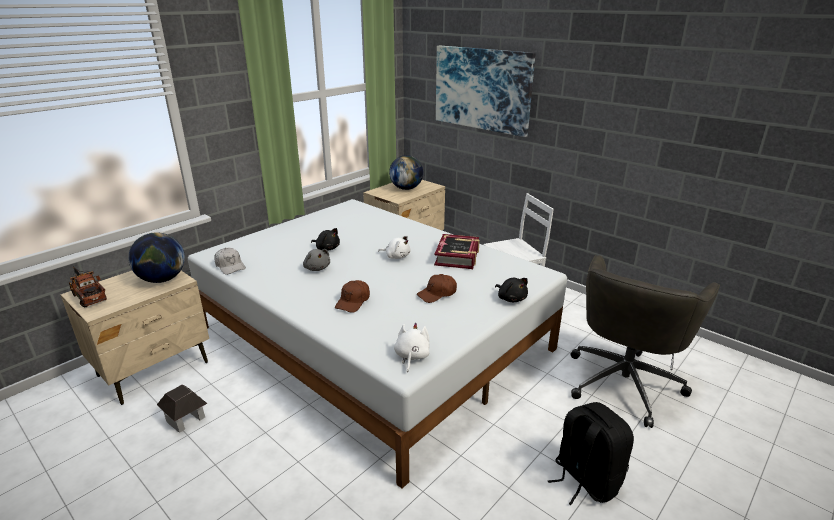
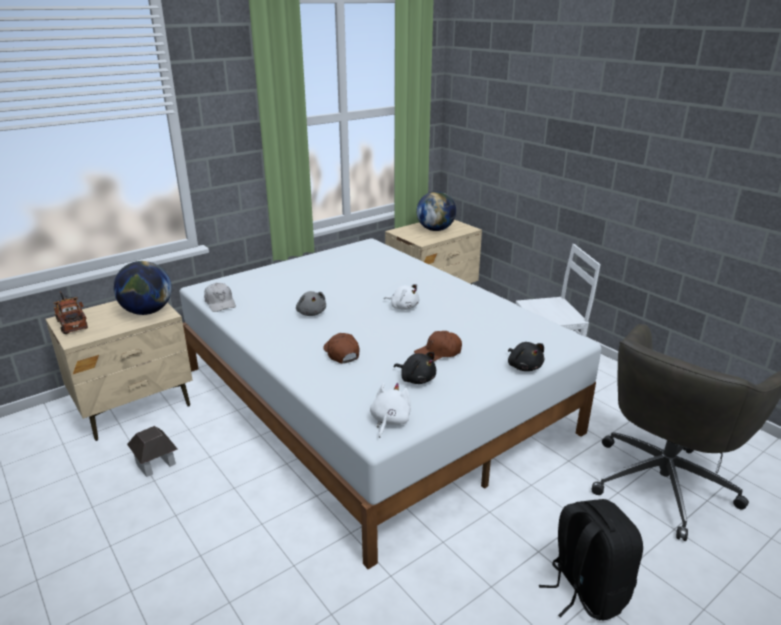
camera: 10 degrees right, 0 degrees up
black plush toy [311,228,340,251] -> black plush toy moved to [394,352,436,384]
brown cap [335,280,370,313] -> brown cap turned 120 degrees clockwise [323,333,360,364]
book [434,234,480,269] -> none
picture [436,46,536,137] -> none

